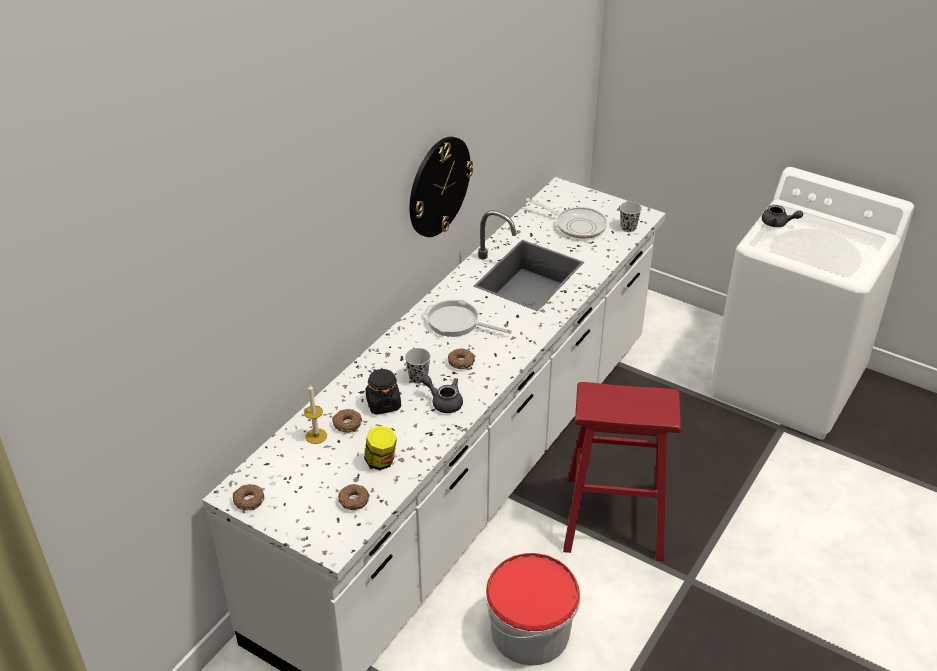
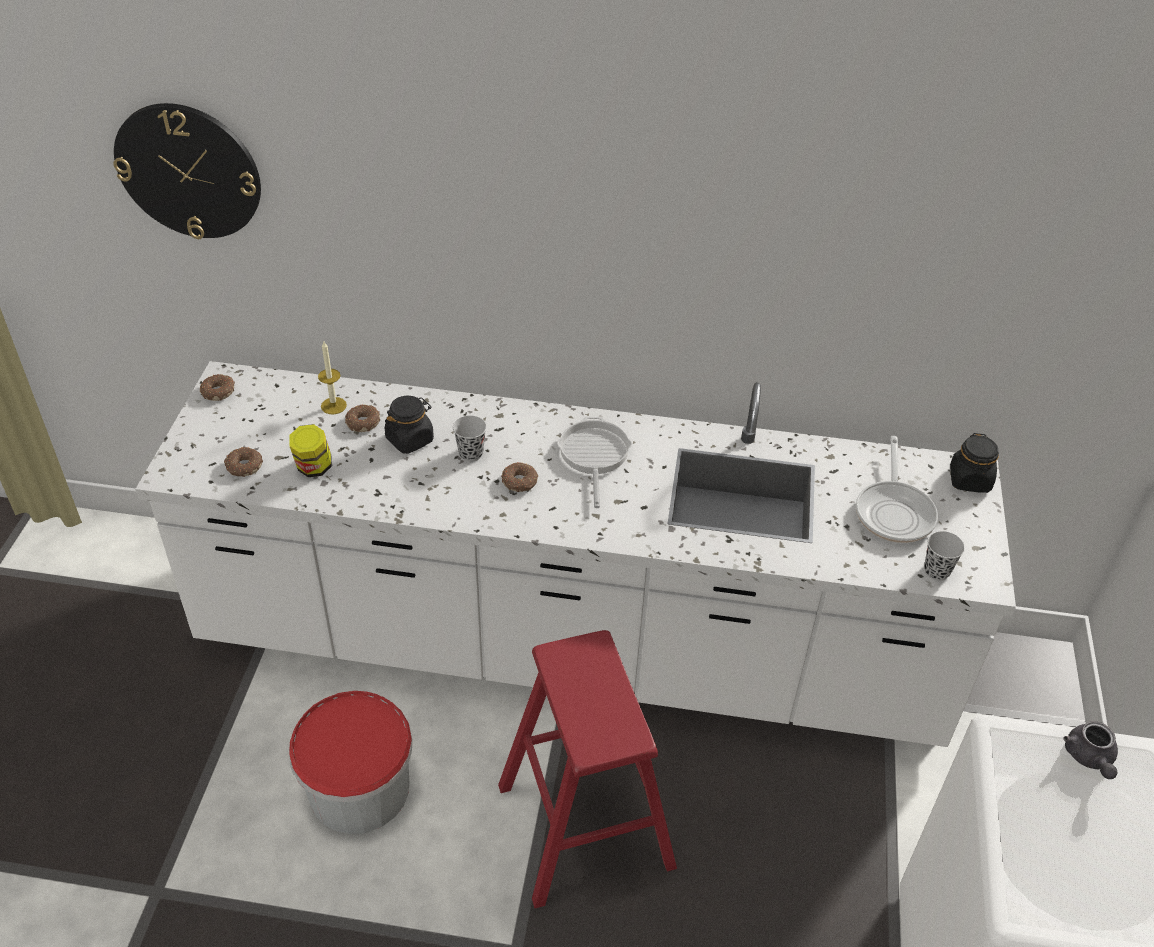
camera: 65 degrees right, 5 degrees up
wall clock [410,137,473,237] -> wall clock moved to [113,103,261,239]
grey teapot [421,375,463,413] -> none
none -> black jar [950,433,999,493]

